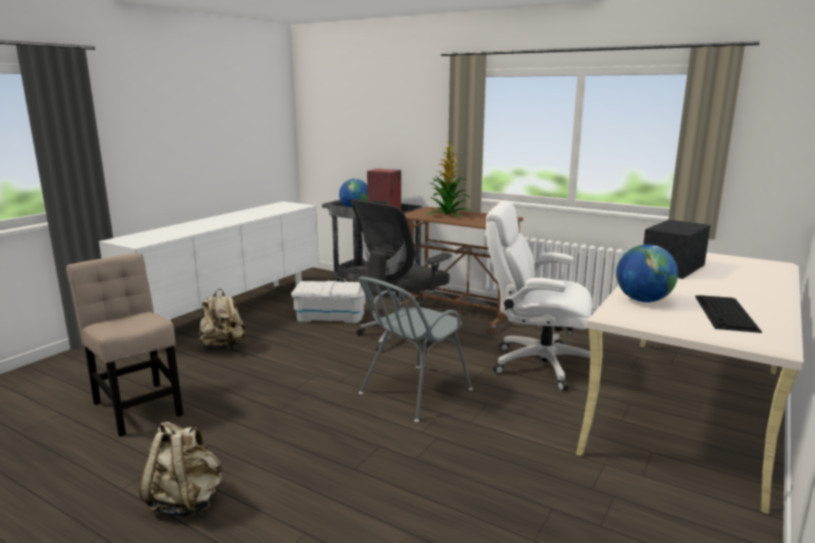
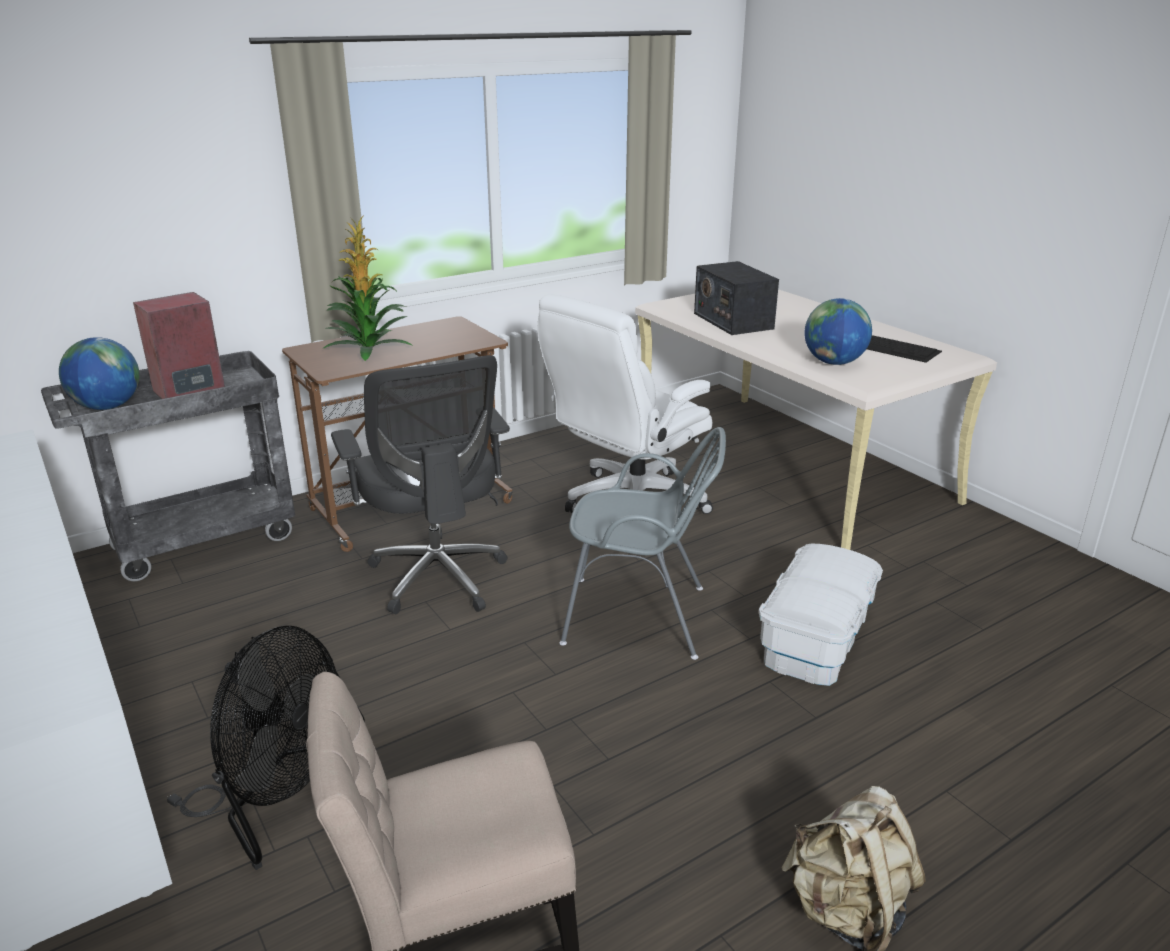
camera: 65 degrees left, 10 degrees up
beige backpack [196,289,246,350] -> black fan [167,626,365,870]
white storage box [291,281,366,323] -> white storage box moved to [759,544,883,686]
grey chair [359,277,473,422] -> grey chair turned 60 degrees counterclockwise [559,427,726,660]

